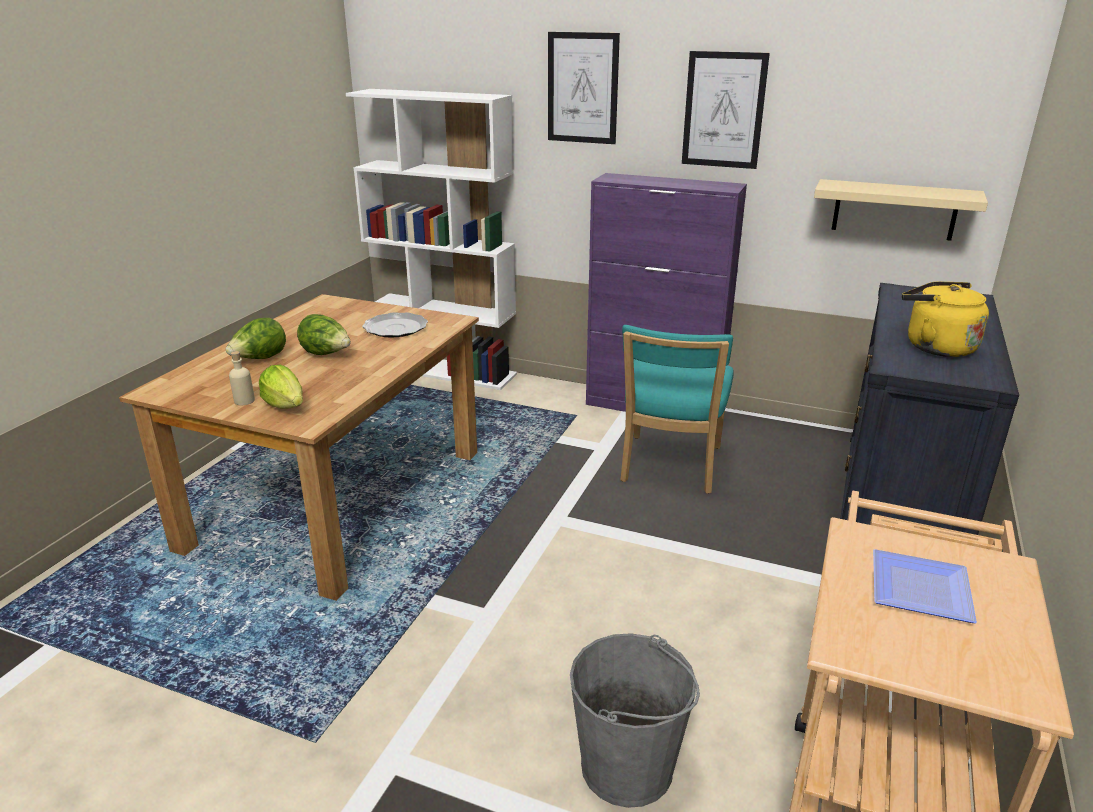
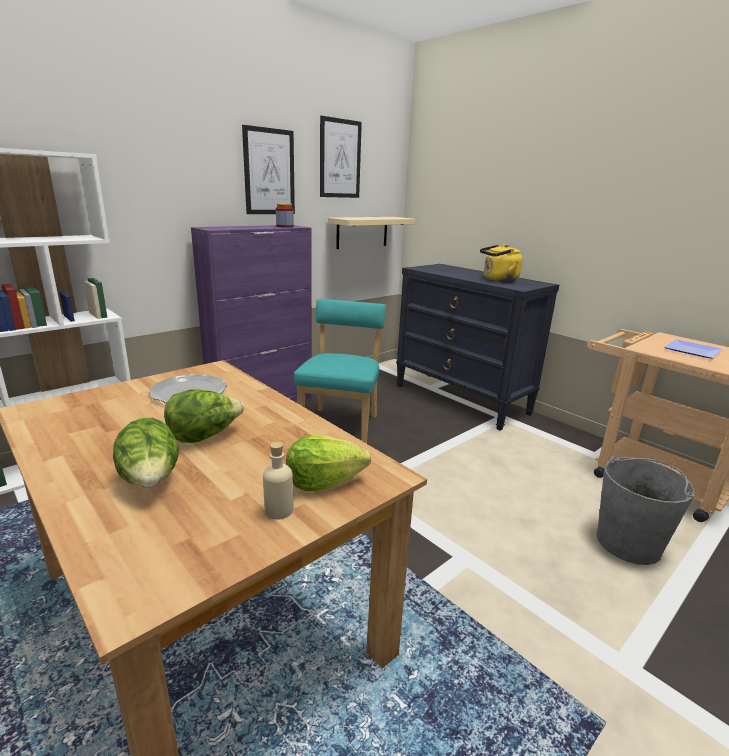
camera: 65 degrees left, 5 degrees down
picture [548,32,620,144] -> picture moved to [320,116,362,198]
turquoise chair [620,325,733,494] -> turquoise chair turned 120 degrees counterclockwise [294,299,386,444]
none -> jar [276,203,294,228]

